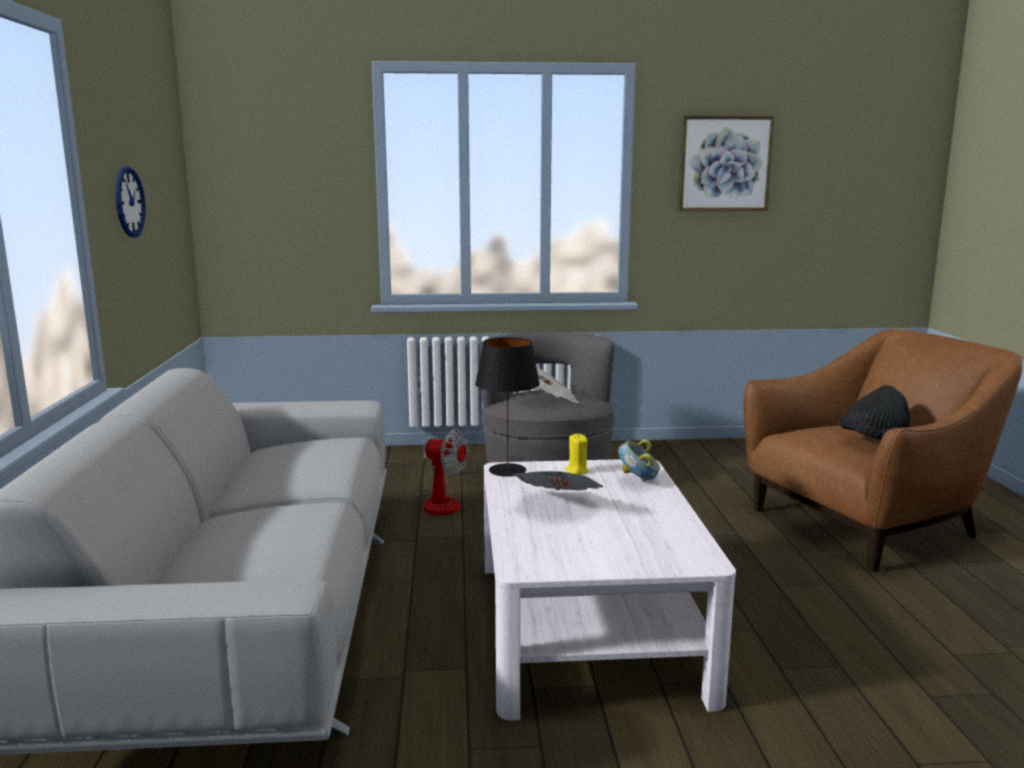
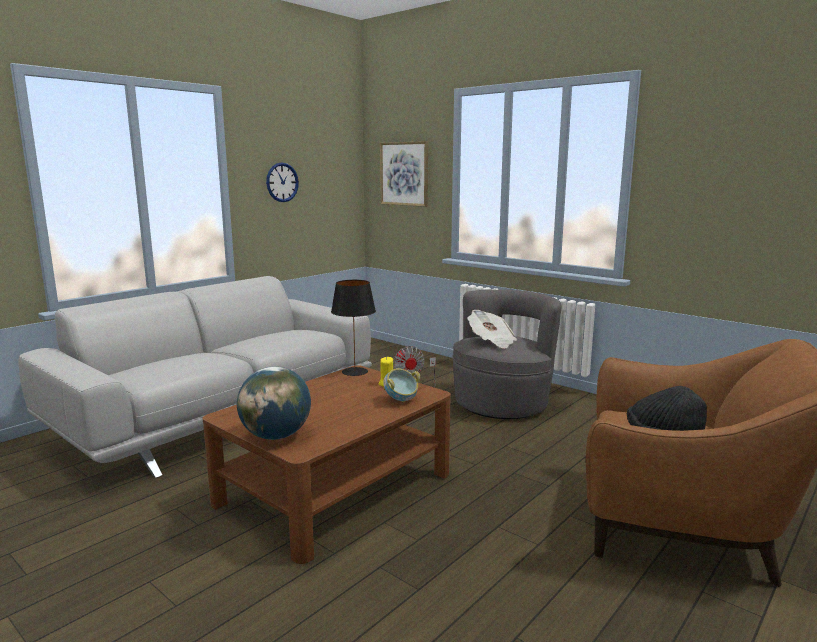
camera: 45 degrees right, 0 degrees up
white coffee table [484,459,736,720] -> brown coffee table [202,365,451,564]
newspaper [512,471,603,490] -> none
picture [678,115,775,211] -> picture moved to [380,141,428,207]
none -> globe [237,366,311,440]

